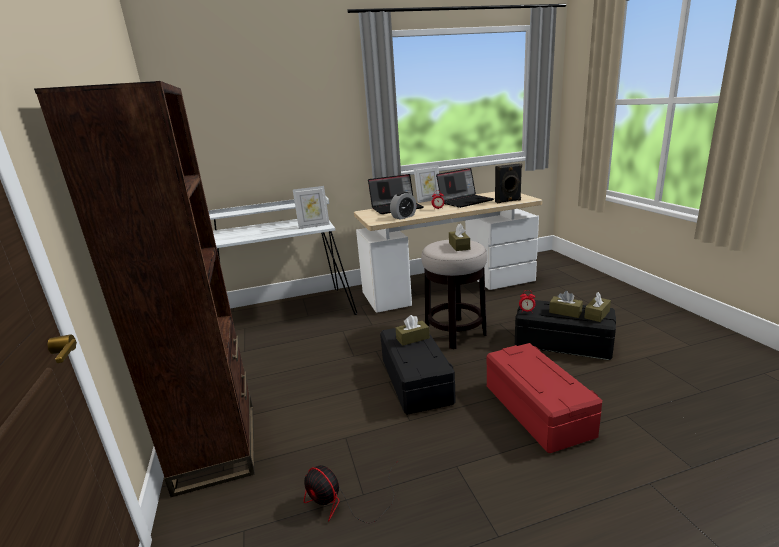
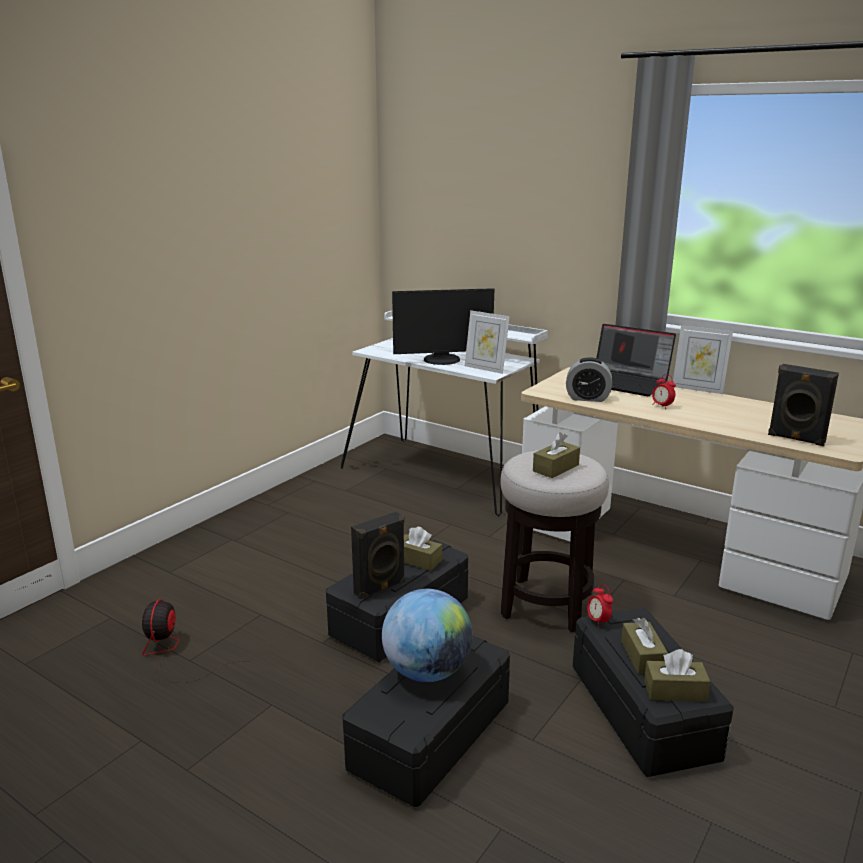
camera: 50 degrees right, 0 degrees up
brown bookcase [34,81,255,497] -> none
laptop [436,168,494,208] -> none
red storage box [487,343,602,453] -> black storage box [342,635,510,807]
none -> black speaker [351,511,405,599]
none -> globe [382,589,472,682]
none -> monitor [392,288,494,365]

